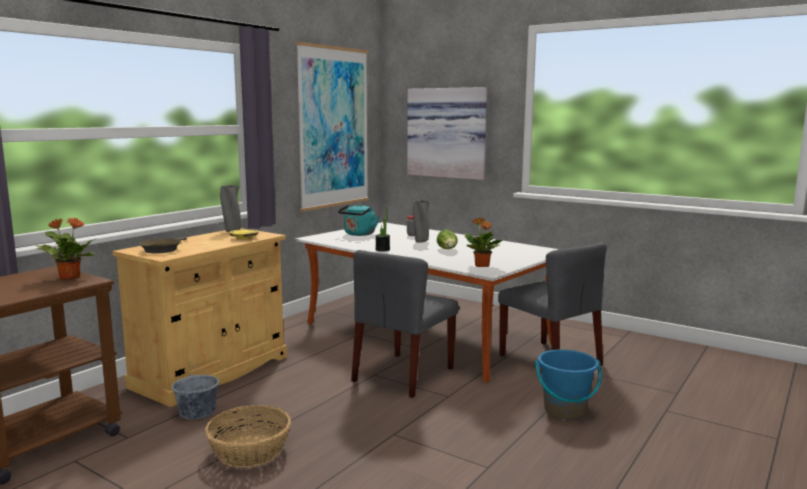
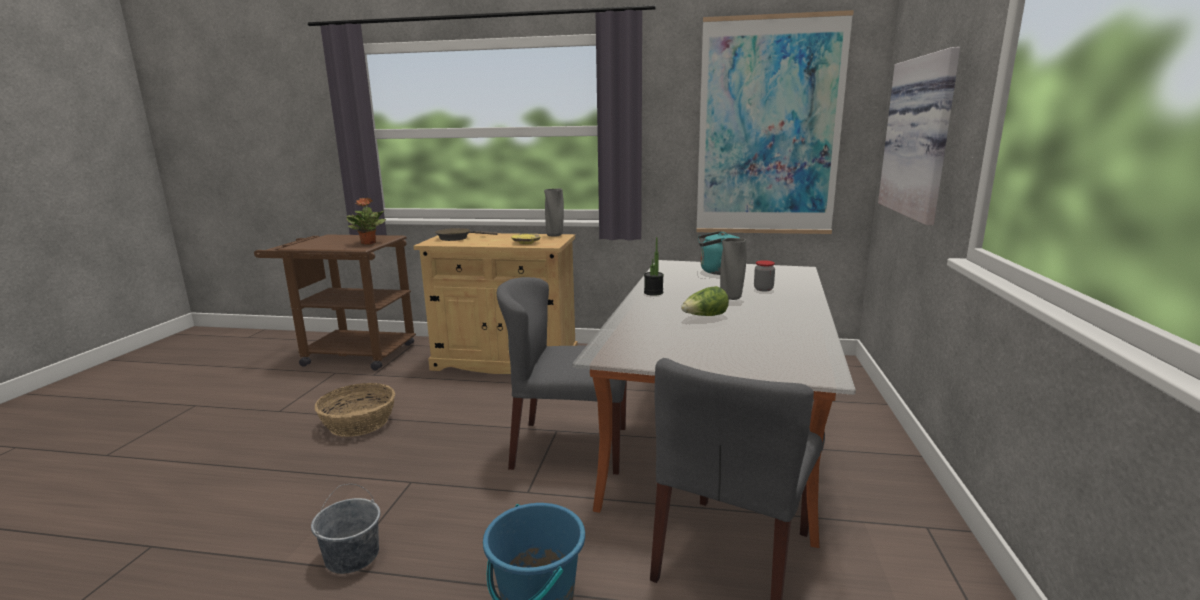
camera: 65 degrees right, 5 degrees up
grey bucket [172,361,219,420] -> grey bucket moved to [311,484,381,574]
potted plant [465,218,503,267] -> none

